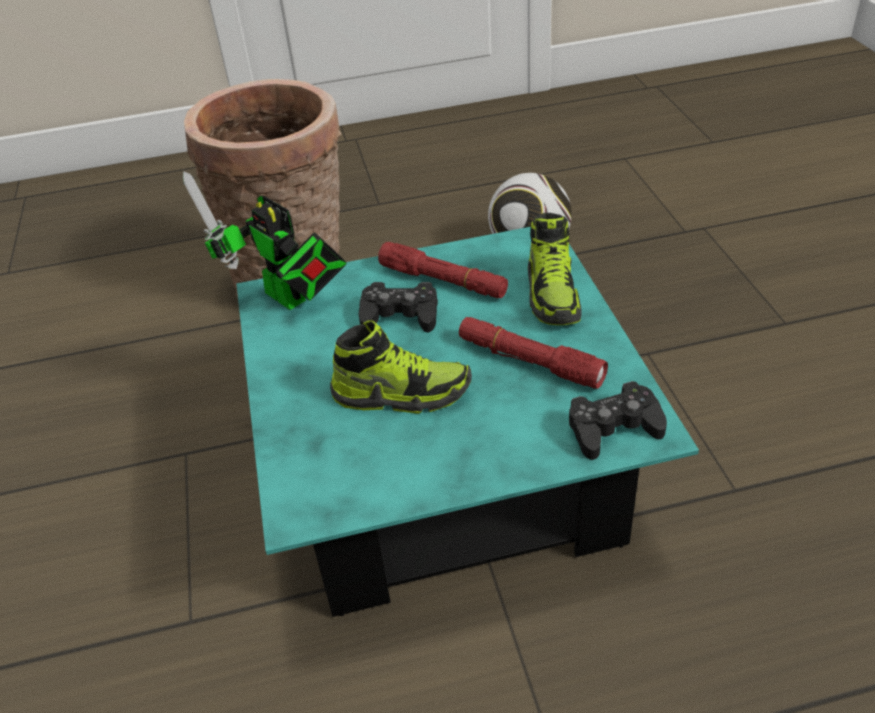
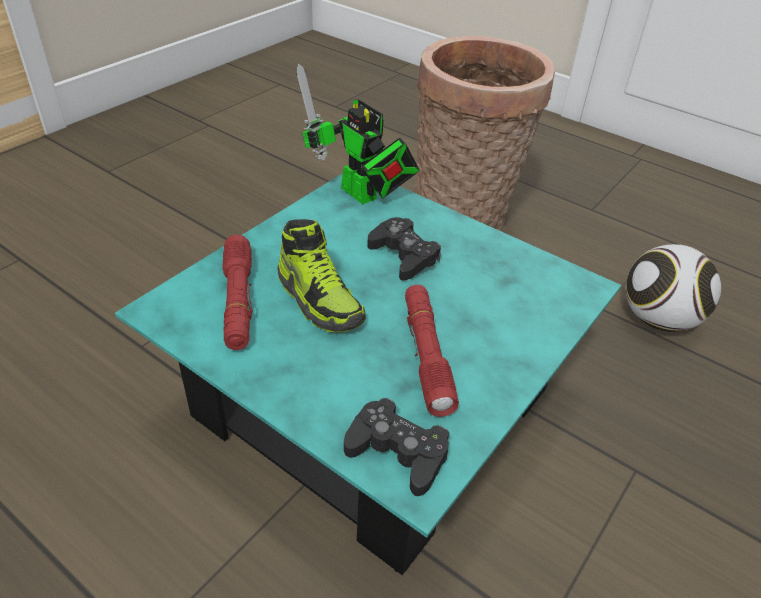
camera: 45 degrees right, 0 degrees up
toy robot [183,171,346,310] -> toy robot turned 45 degrees counterclockwise [296,64,419,204]
red flashlight [378,242,508,298] -> red flashlight moved to [222,235,253,350]
shoe [528,213,582,325] -> none

